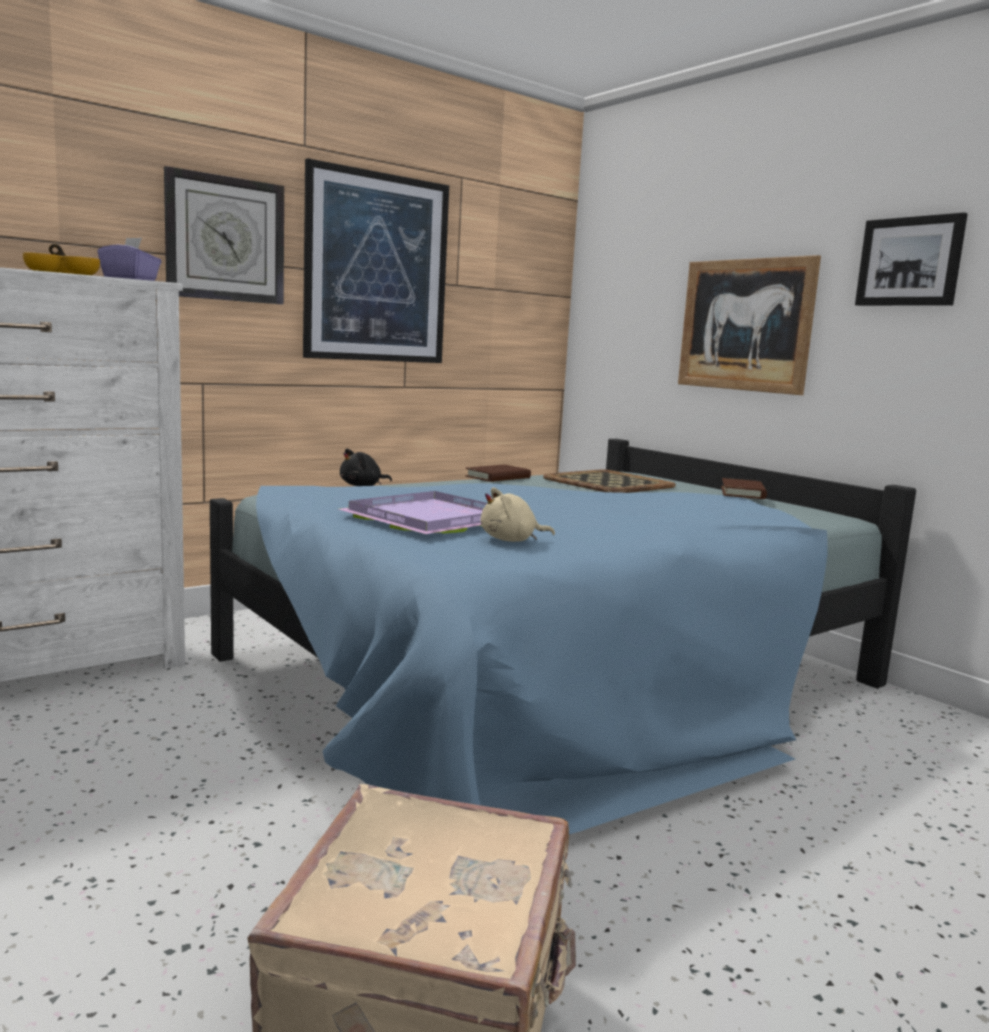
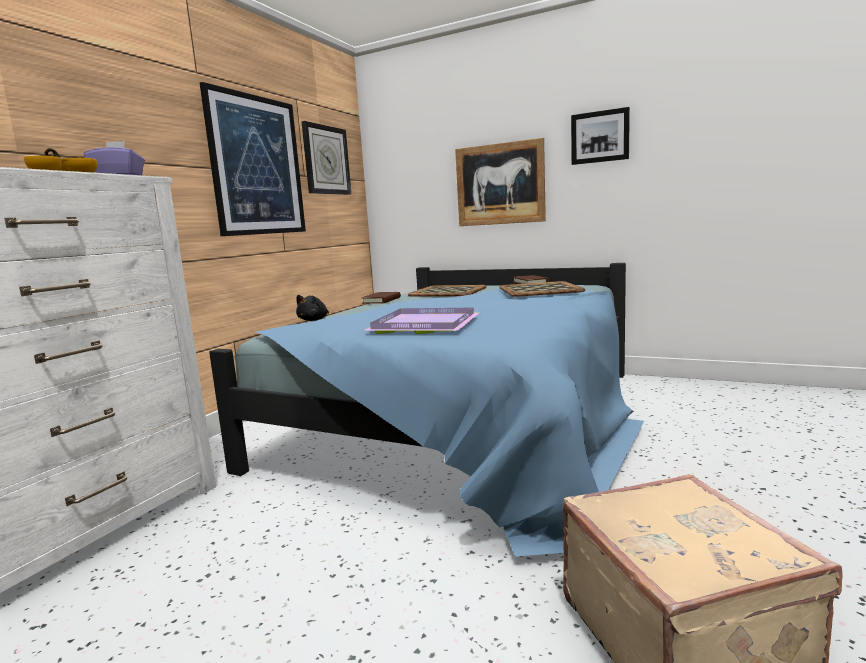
camera: 25 degrees left, 0 degrees up
wall clock [164,166,284,304] -> wall clock moved to [301,121,351,195]
beige plush toy [481,488,555,542] -> none
none -> tray [499,281,585,297]

